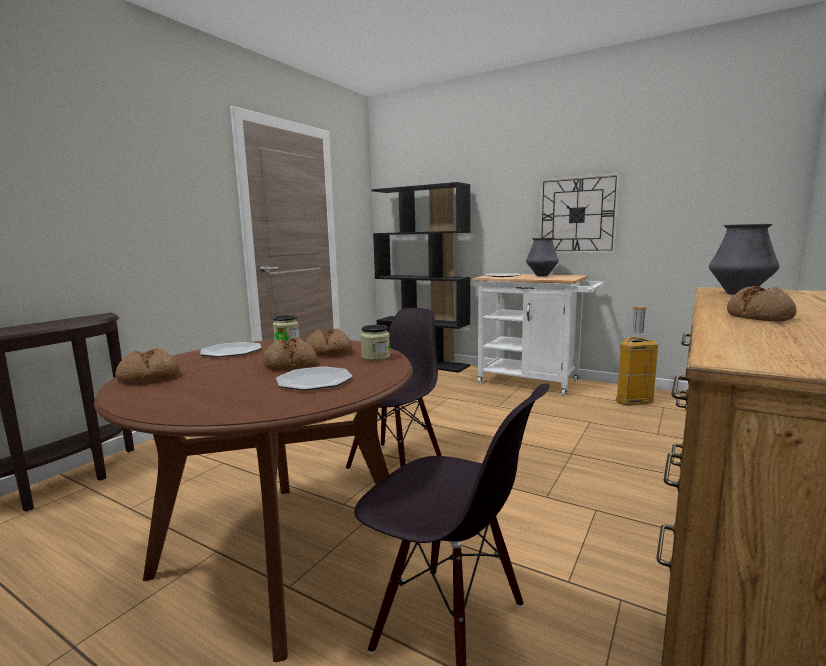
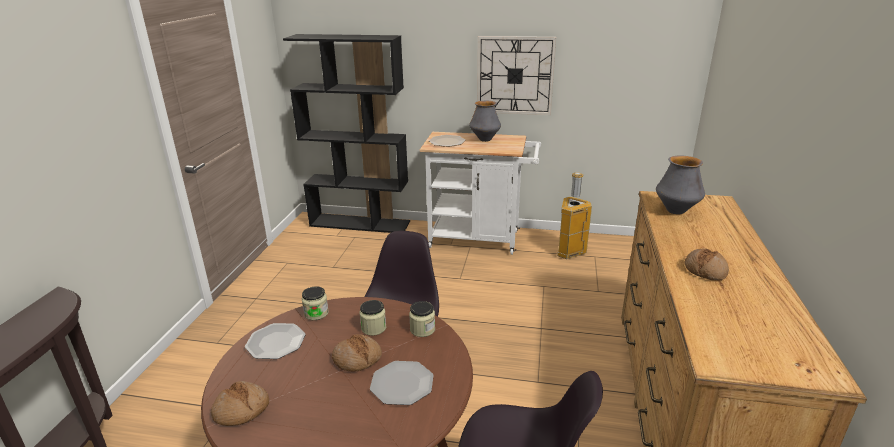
camera: 20 degrees left, 15 degrees up
bread [306,328,352,356] -> jar [360,300,386,336]

